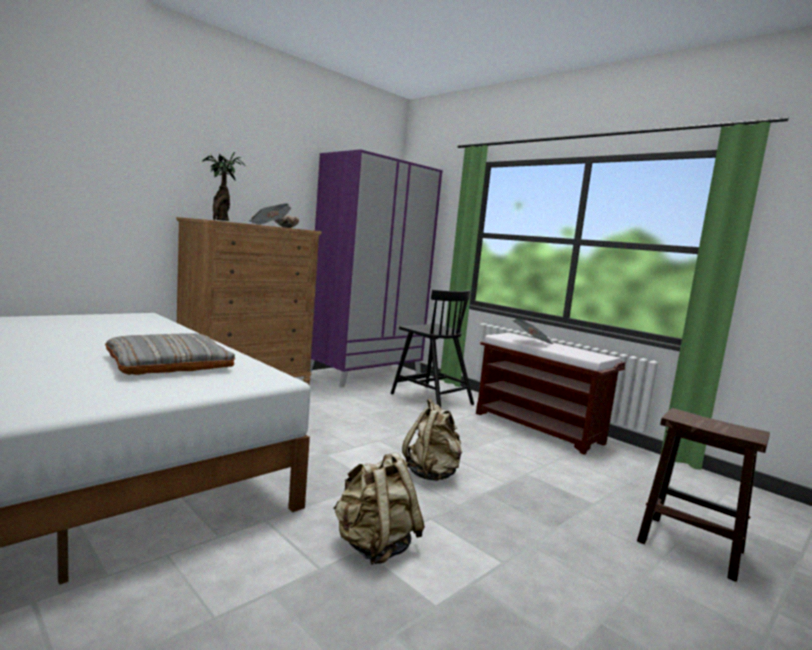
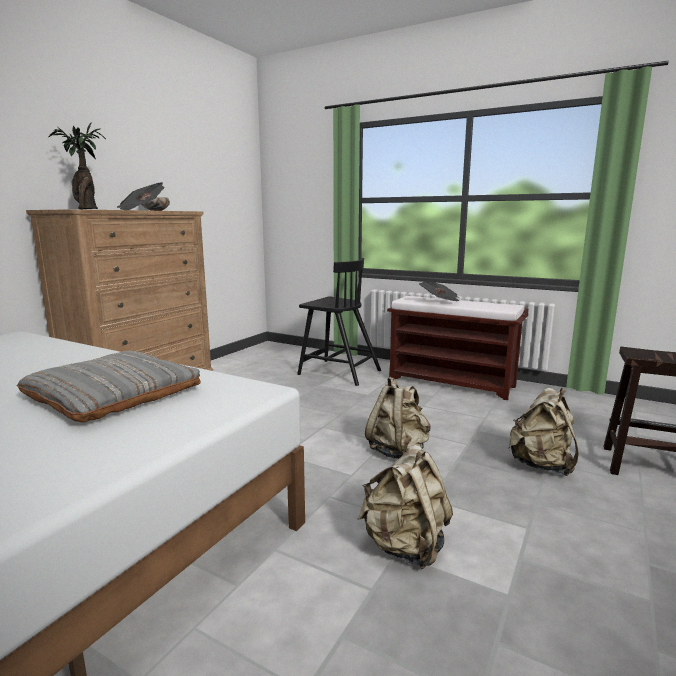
camera: 15 degrees left, 5 degrees up
purple wardrobe [310,149,443,387] -> none
none -> beige backpack [508,388,579,476]

